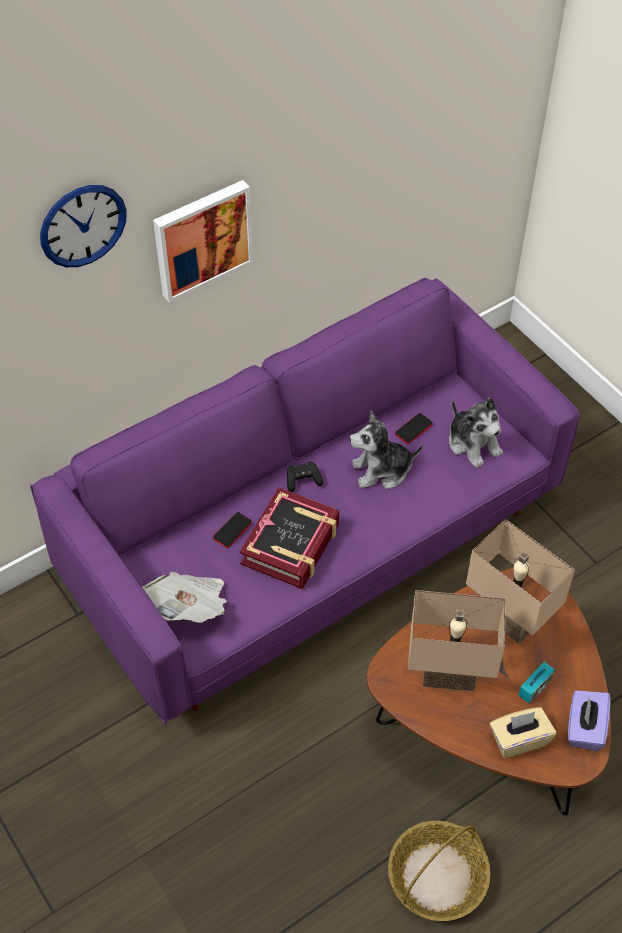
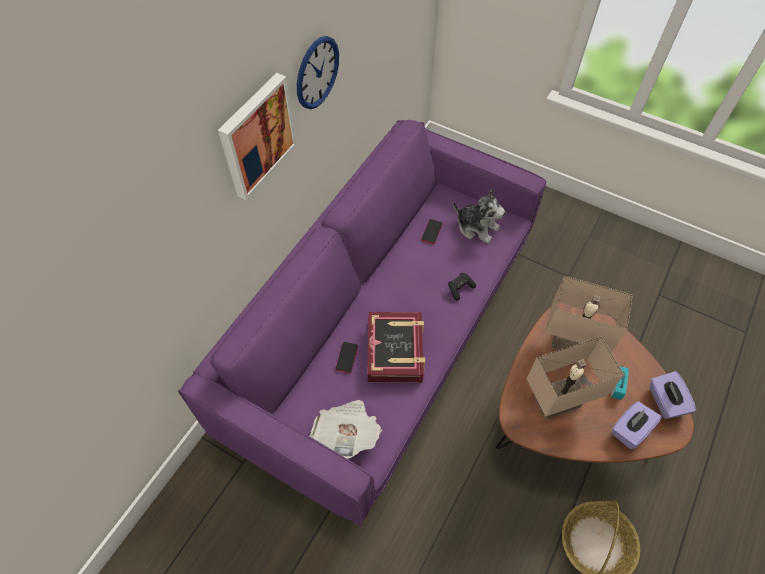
camera: 25 degrees left, 5 degrees up
wall clock [40,185,127,267] -> wall clock moved to [297,36,339,109]
black game controller [287,462,323,492] -> black game controller moved to [448,273,476,301]
plush toy [349,411,423,489] -> none
beige tissue box [490,707,556,758] -> purple tissue box [612,401,662,449]

